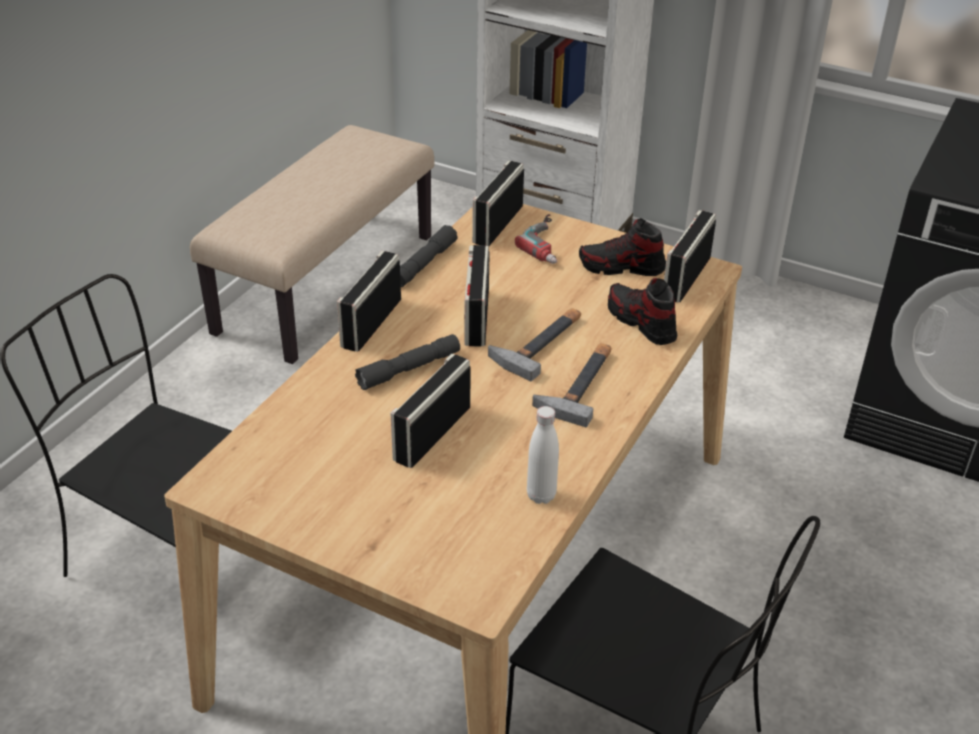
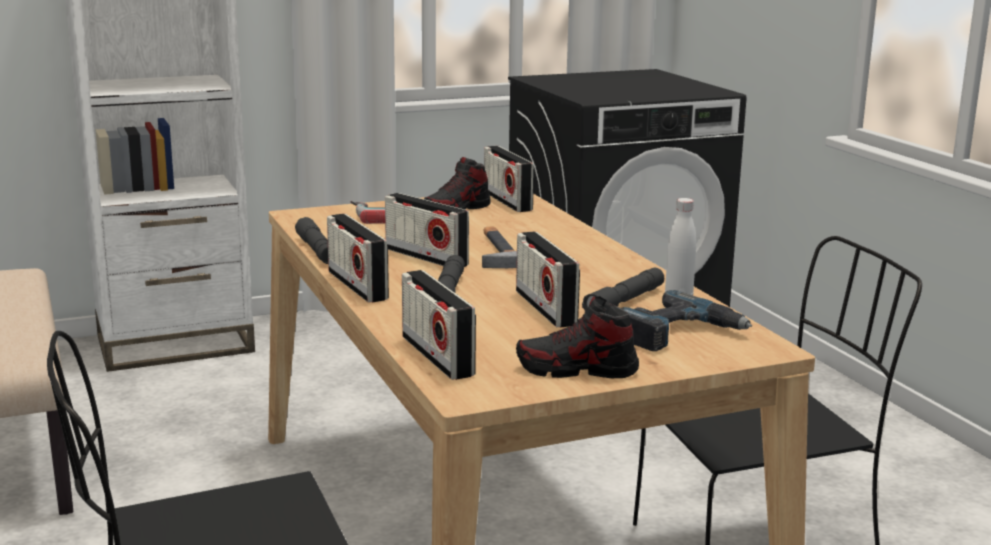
camera: 50 degrees left, 20 degrees down
radio [472,161,524,246] -> radio moved to [402,270,476,380]
hammer [532,343,611,427] -> none
shoe [608,278,678,345] -> shoe moved to [516,296,639,378]
none -> grey flashlight [582,268,664,313]
none -> power drill [621,290,752,351]

